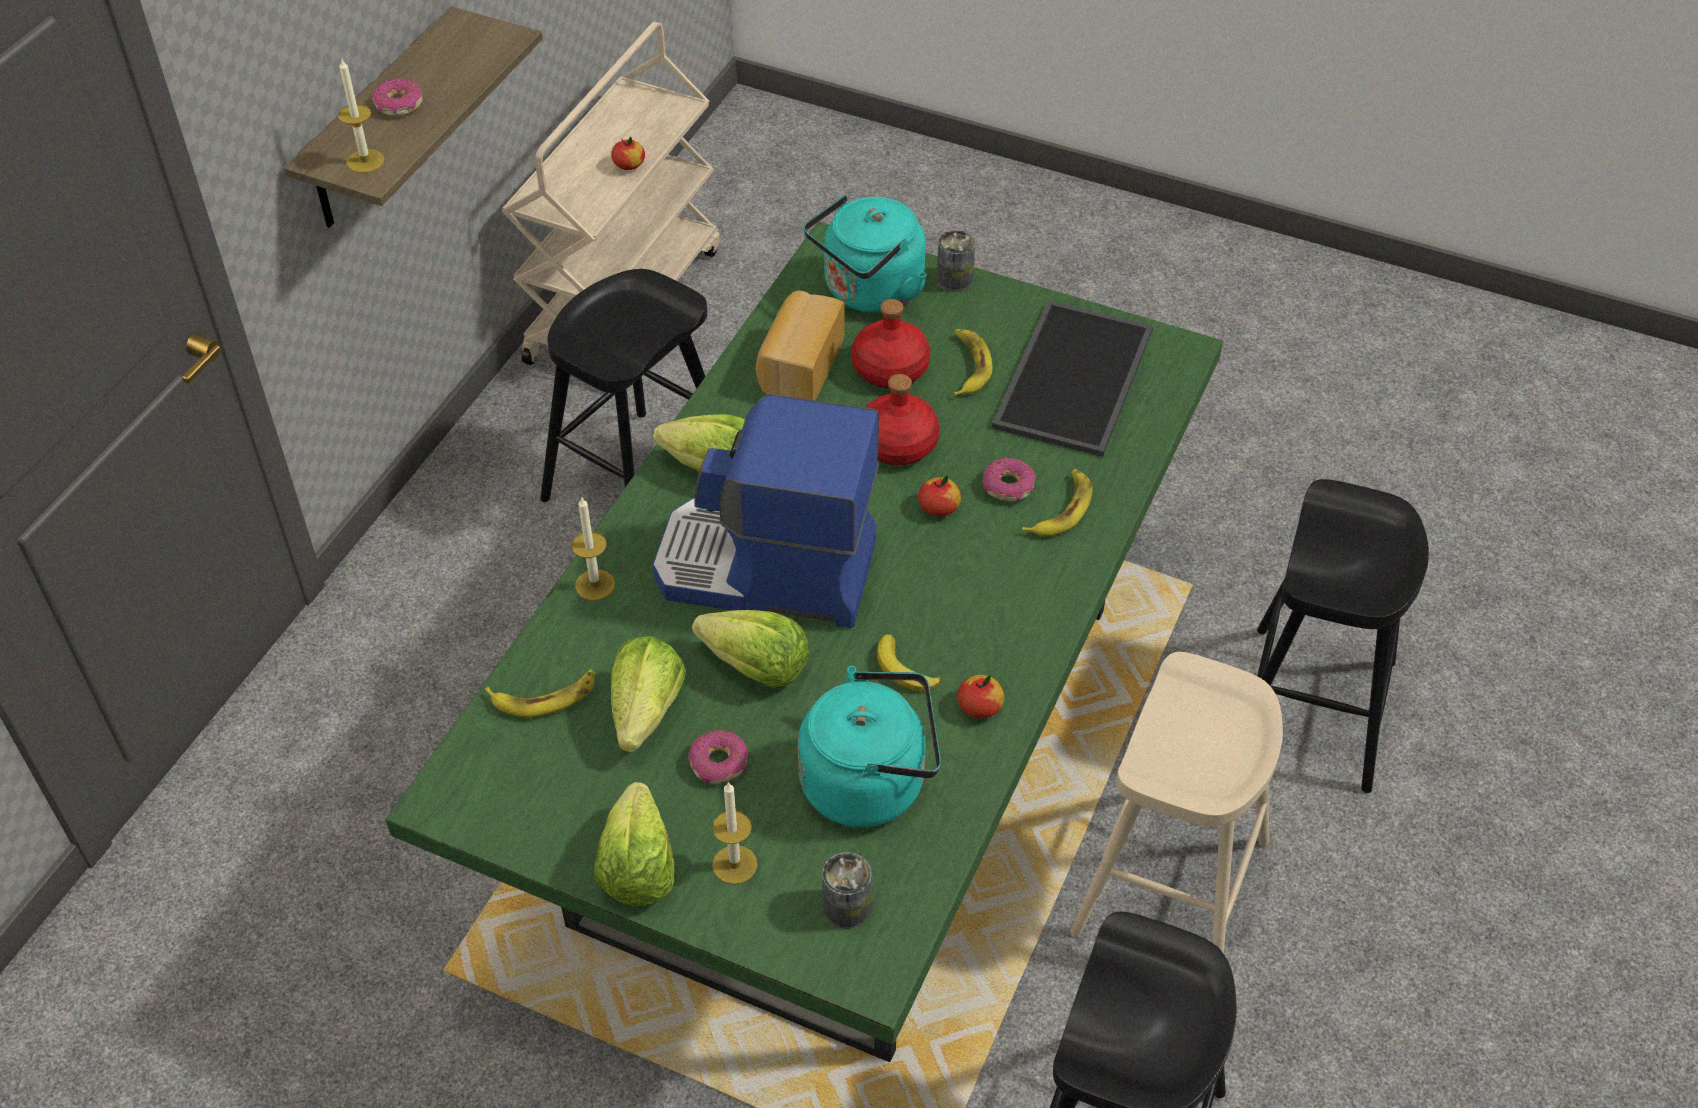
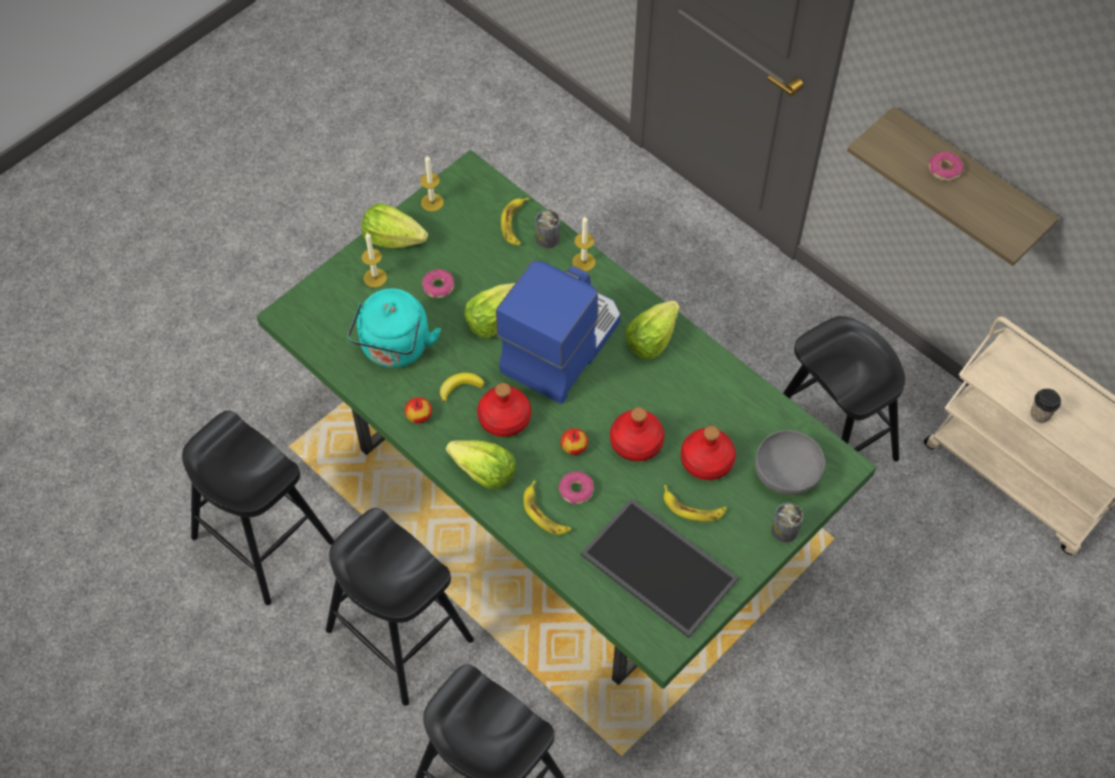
camera: 110 degrees right, 10 degrees up
candle [338,58,385,173] -> candle moved to [420,156,444,212]
apple [611,137,645,170] -> cup [1031,389,1061,423]
lettuce [611,636,686,752] -> lettuce moved to [446,440,516,489]
bread [756,291,844,400] -> none
turquoise kettle [804,195,927,313] -> grey bowl [755,430,825,495]
can [822,852,872,929] -> can moved to [535,210,560,249]
beige stool [1070,652,1283,954] -> black stool [326,508,474,706]
none -> red bottle [477,383,531,437]

